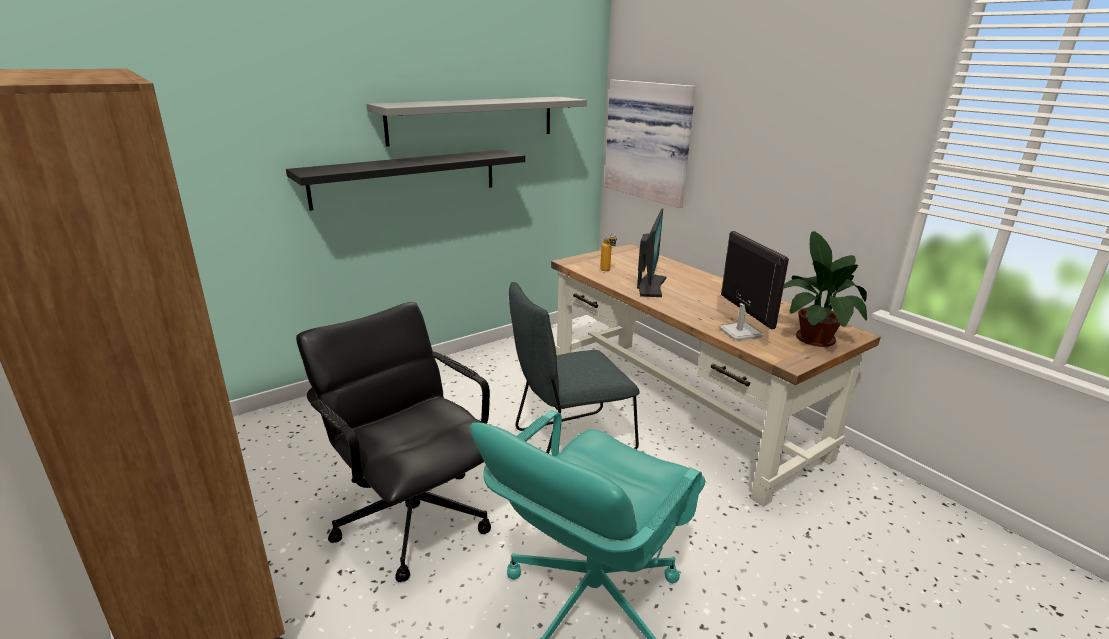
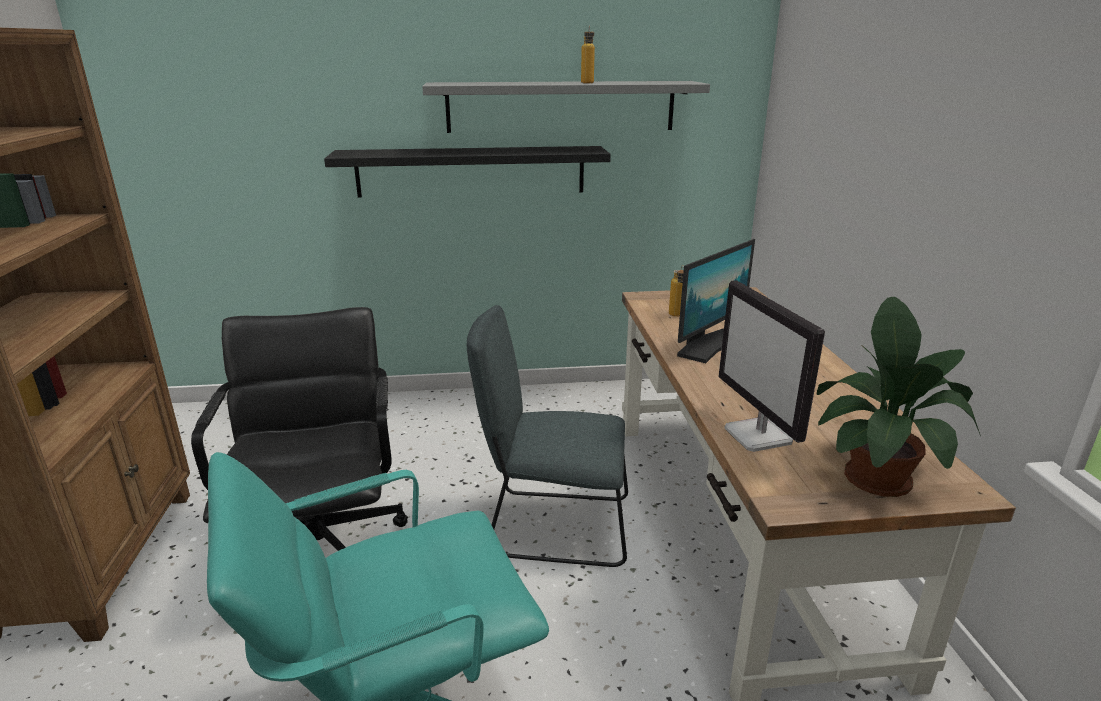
camera: 30 degrees right, 0 degrees up
picture [604,79,696,208] -> none
monitor [719,231,789,341] -> monitor turned 150 degrees clockwise [718,280,825,452]
none -> bottle [581,25,595,83]

